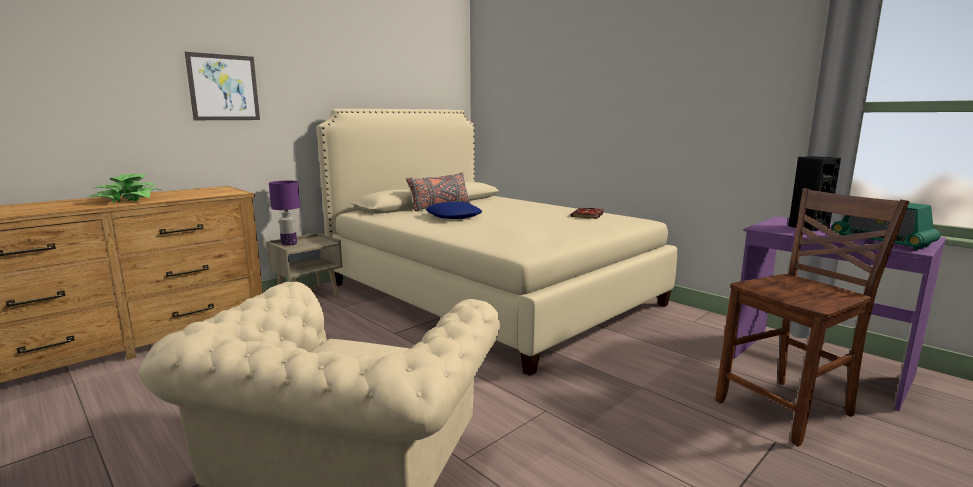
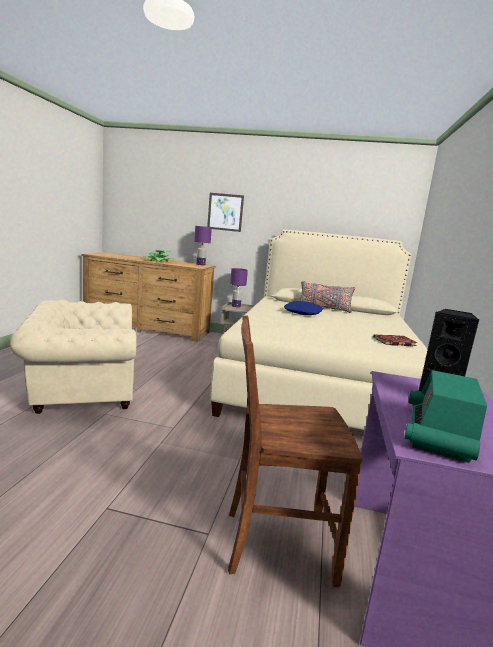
camera: 55 degrees right, 0 degrees up
brown chair [715,188,910,446] -> brown chair turned 150 degrees clockwise [228,316,362,587]
none -> purple table lamp [194,226,212,265]

